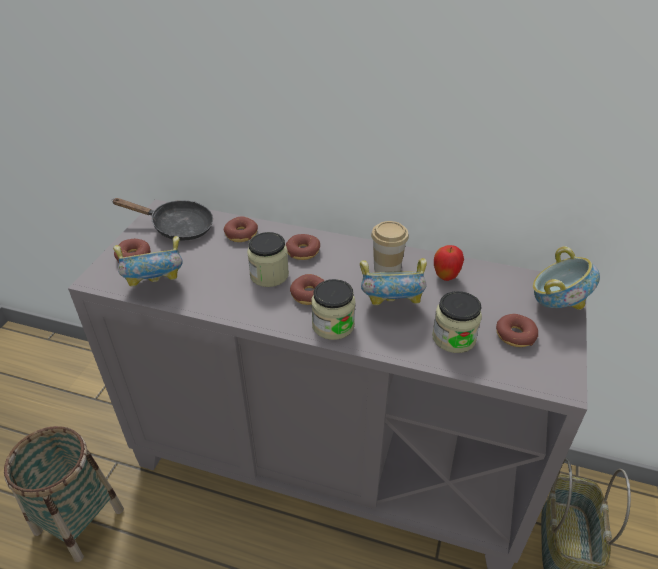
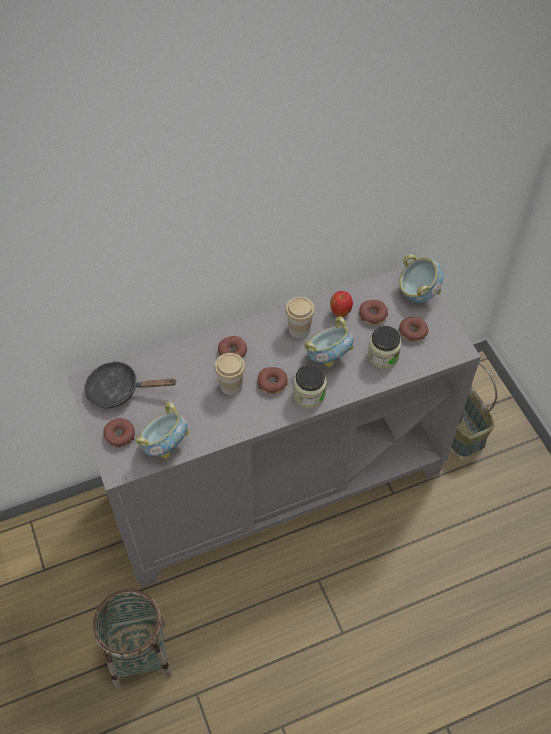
camera: 40 degrees left, 15 degrees up
black frying pan [113,198,213,241] -> black frying pan turned 150 degrees counterclockwise [84,361,177,409]
donut [224,217,258,242] -> donut moved to [359,300,388,325]
jar [247,232,289,287] -> cup [215,353,245,395]

